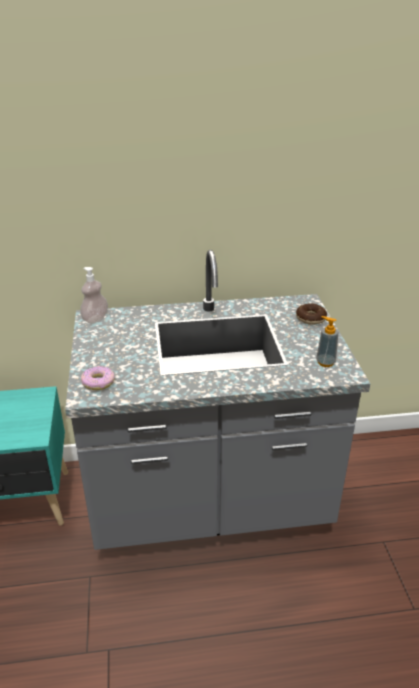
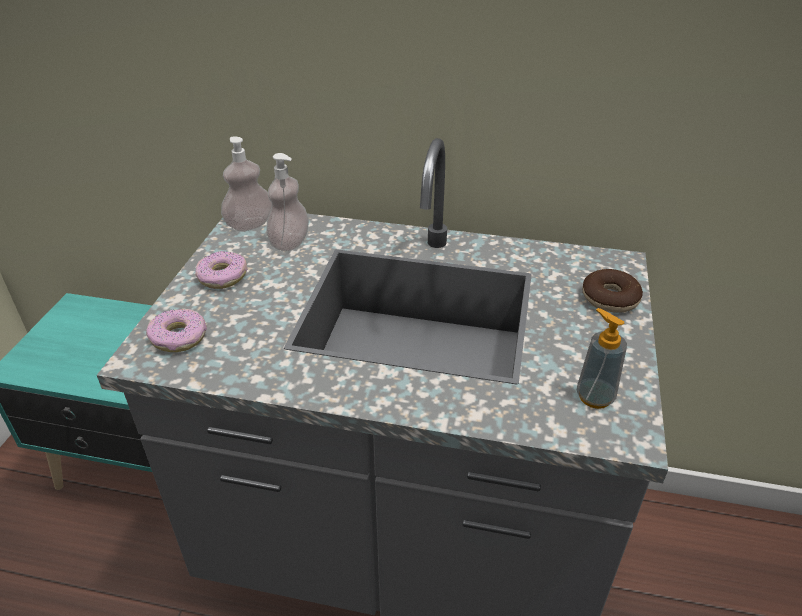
camera: 20 degrees right, 5 degrees up
none -> donut [195,251,247,289]
none -> soap dispenser [266,153,309,251]

